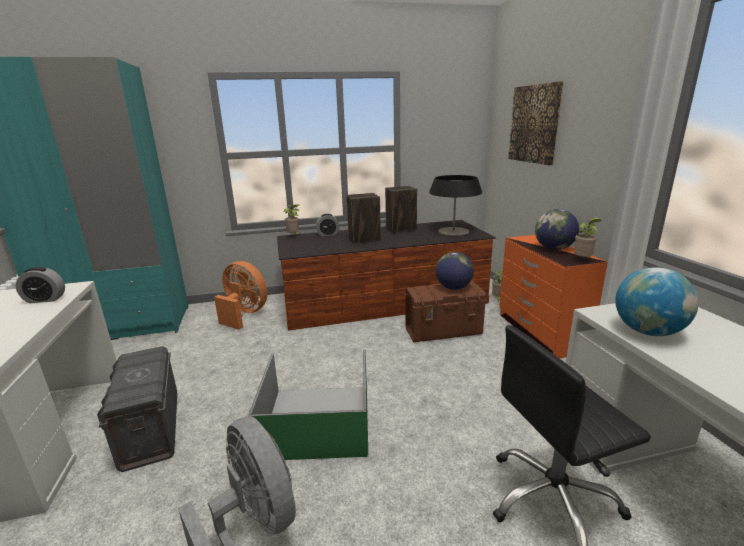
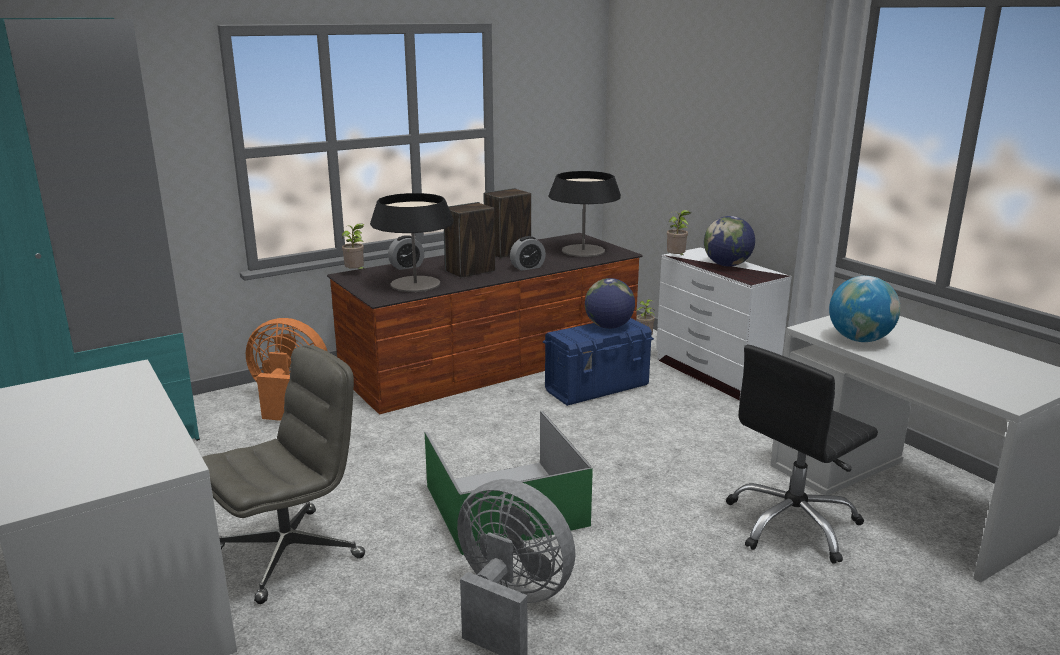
camera: 20 degrees left, 0 degrees up
alarm clock [16,267,65,303] -> alarm clock moved to [510,236,546,271]
grey storage box [97,346,177,472] -> grey office chair [202,345,365,604]
brown storage box [404,281,487,343] -> blue storage box [543,318,654,406]
orange dresser [499,235,608,358] -> white dresser [656,247,792,401]
picture [508,81,564,165] -> none
potted plant [574,217,601,258] -> potted plant moved to [667,210,691,256]
none -> table lamp [370,193,454,292]

